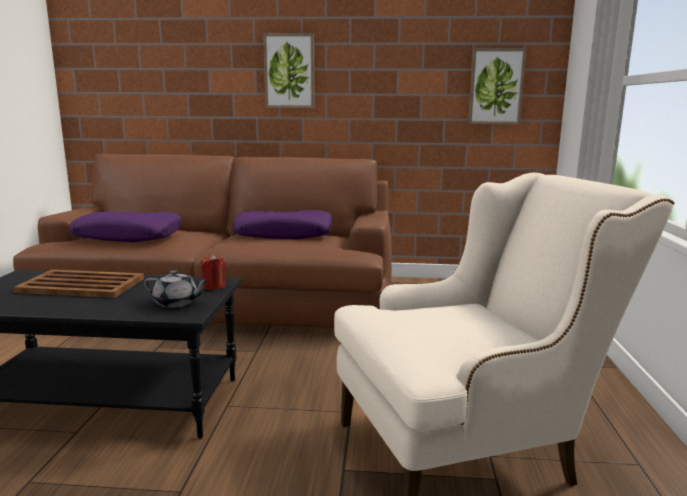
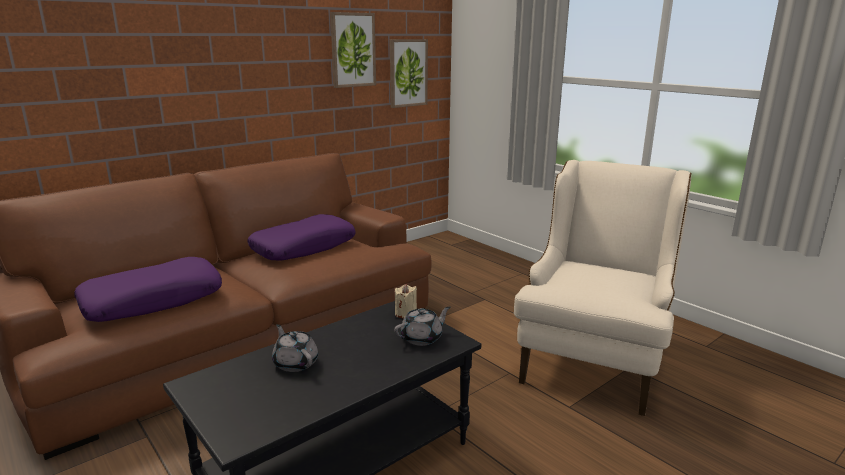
camera: 45 degrees left, 5 degrees up
brown tray [13,269,144,298] -> grey teapot [272,324,318,372]
red candle [201,254,226,290] -> beige candle [395,284,417,319]
picture [263,33,315,108] -> picture moved to [330,12,376,88]

